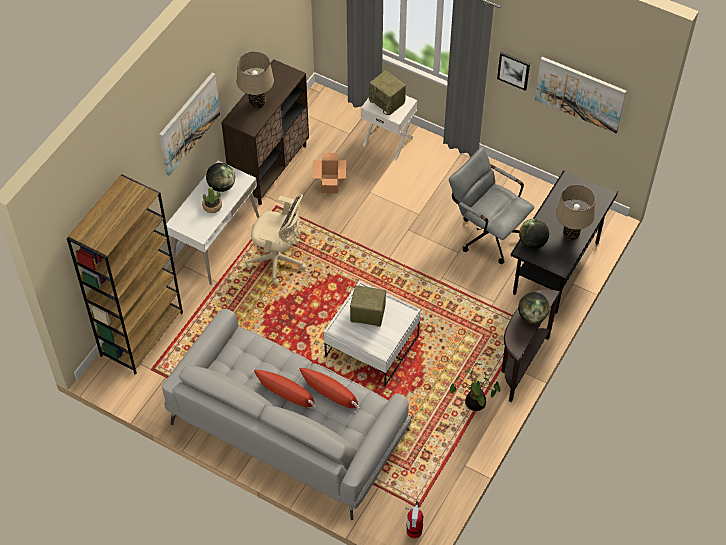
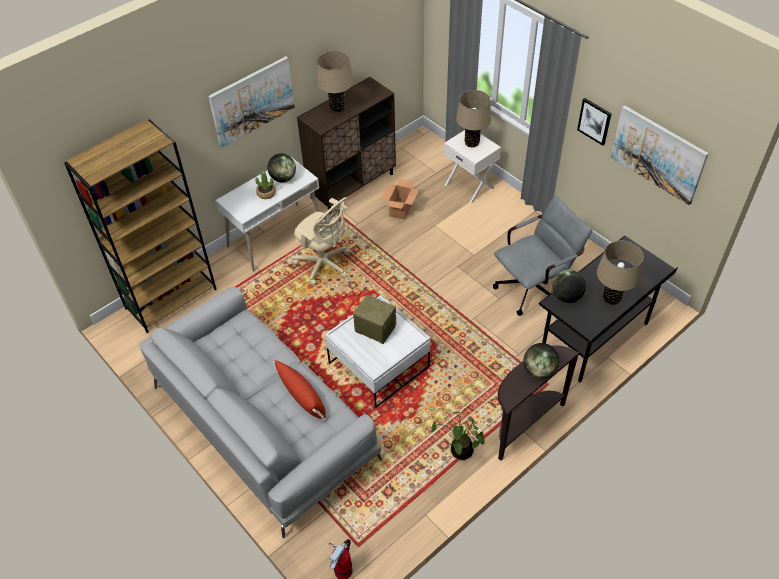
camera: 20 degrees right, 5 degrees down
red pillow [252,370,317,408] -> none
radio [369,70,406,115] -> beige table lamp [456,90,491,148]
grey office chair [449,147,534,264] -> grey office chair turned 90 degrees clockwise [493,196,592,316]

